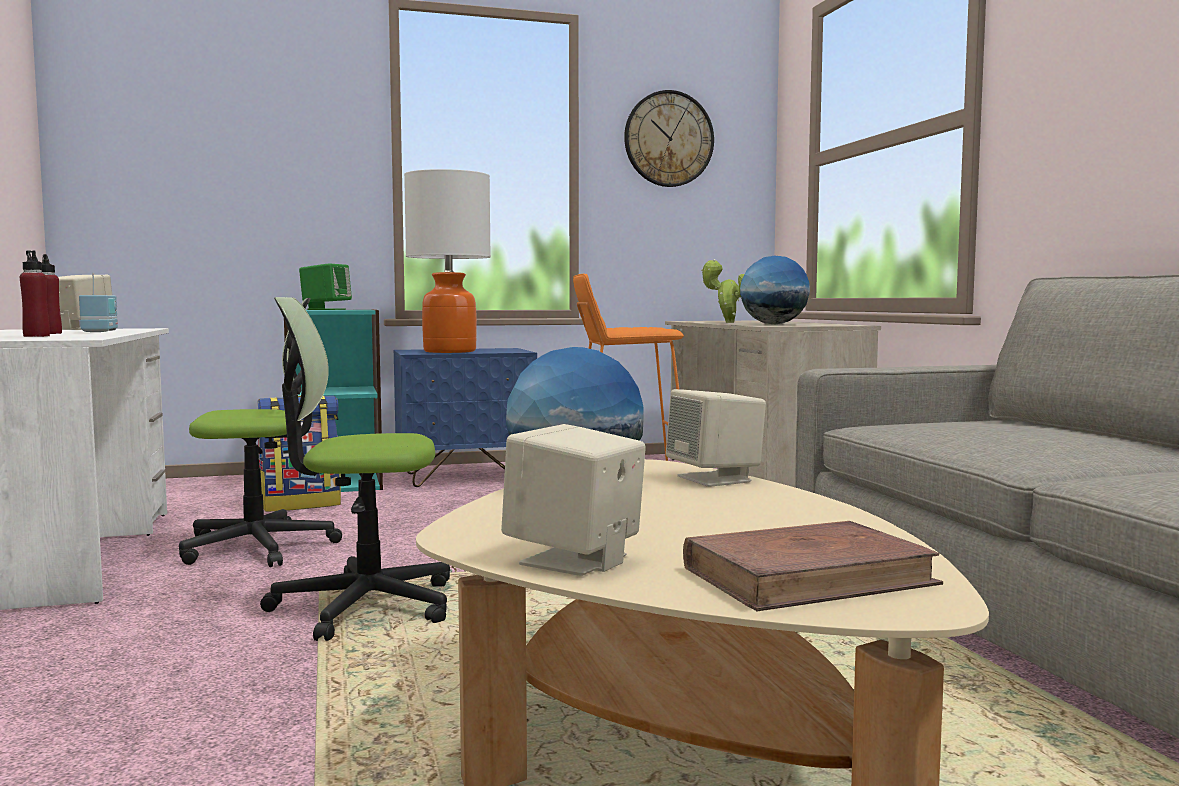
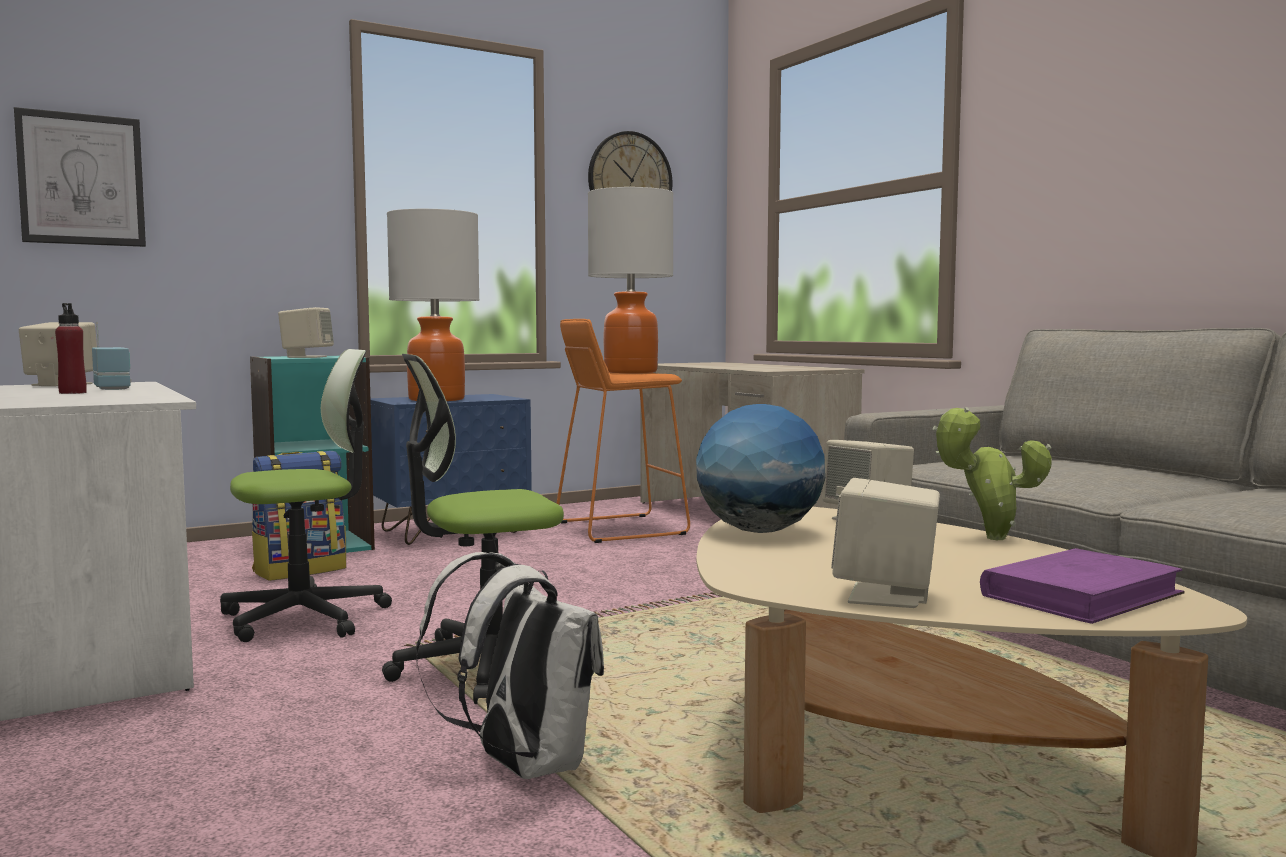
camera: 15 degrees left, 0 degrees up
red bottle [20,250,50,337] -> none
green speaker [299,263,352,310] -> beige speaker [278,307,334,358]
brown book [683,521,943,611] -> purple book [980,548,1185,624]
potted plant [701,259,744,323] -> potted plant moved to [932,407,1052,540]
globe [740,256,810,324] -> none
none -> picture [14,107,146,247]
none -> white backpack [416,552,604,779]
none -> table lamp [588,187,673,373]

